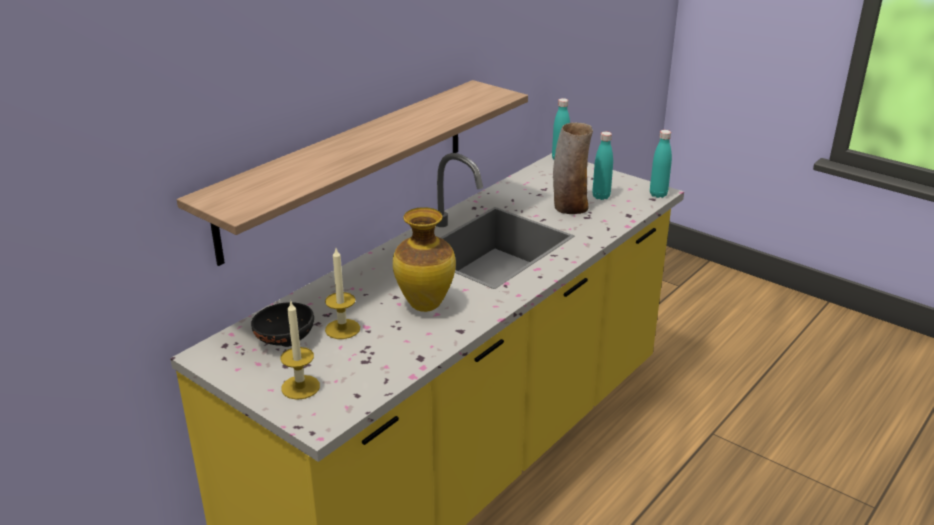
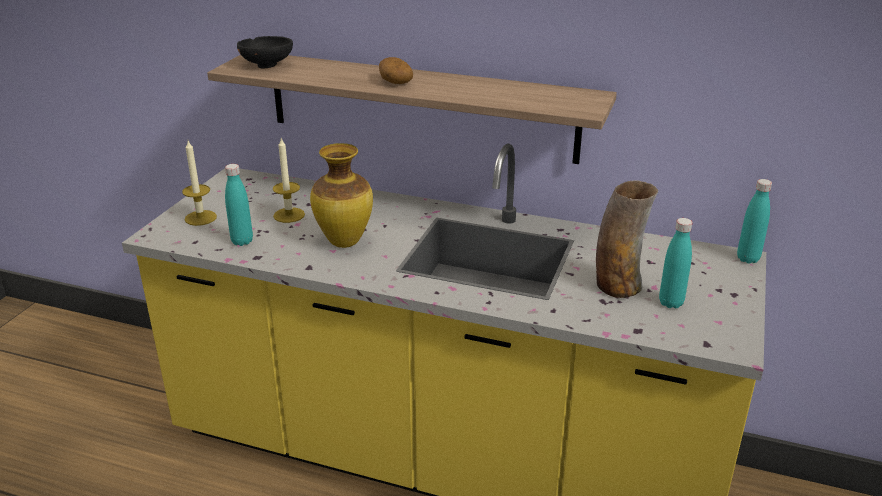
camera: 70 degrees right, 0 degrees up
black bowl [251,302,314,347] -> black bowl moved to [237,36,293,68]
turquoise bottle [650,130,672,198] -> turquoise bottle moved to [225,164,253,246]
none -> potato [379,57,413,84]

